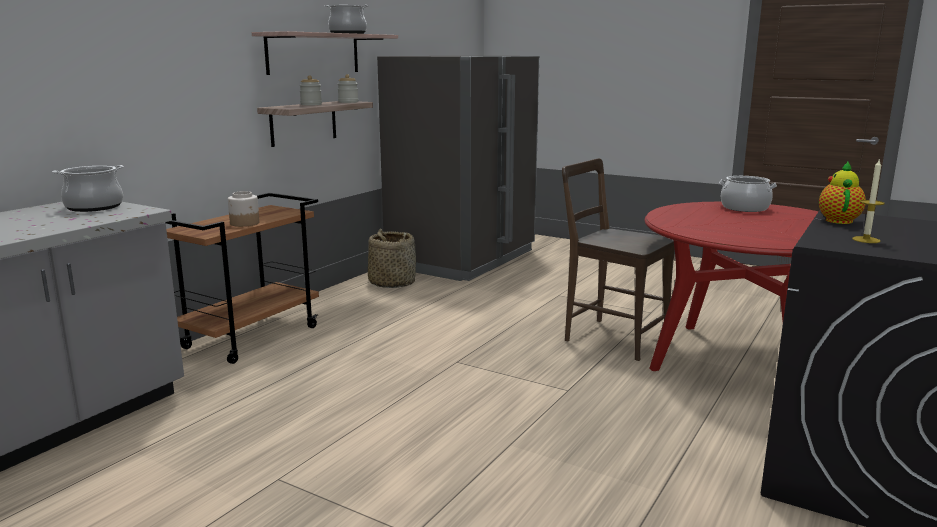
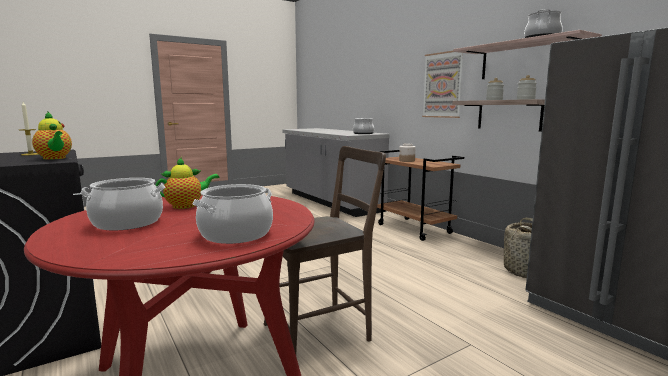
camera: 115 degrees right, 5 degrees down
none -> cooking pot [80,178,165,230]
none -> teapot [155,157,219,209]
none -> picture [422,51,463,118]

